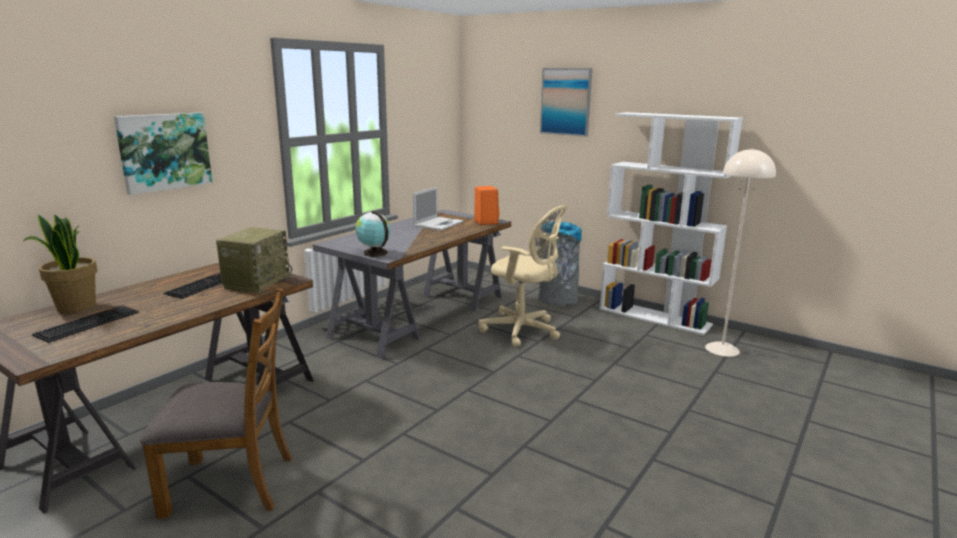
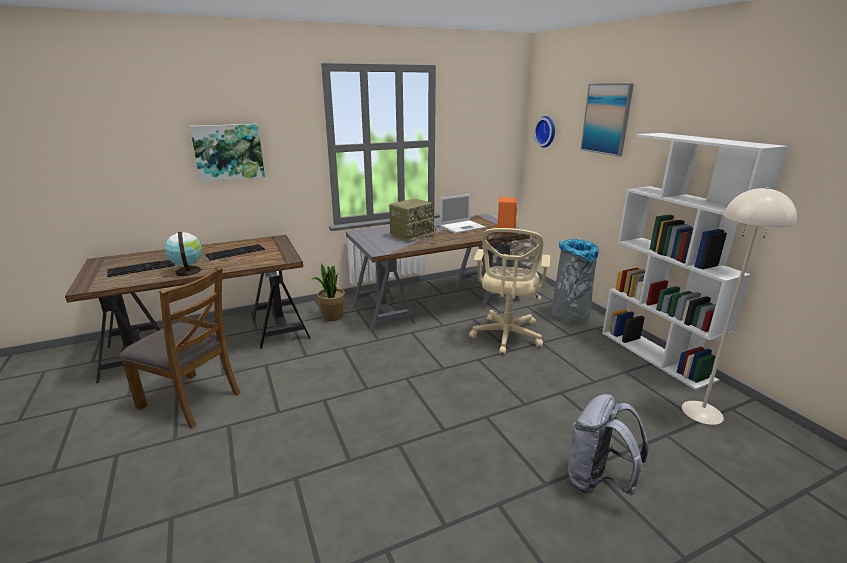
camera: 30 degrees right, 5 degrees up
potted plant [23,214,98,313] -> potted plant moved to [311,263,345,321]
radio [216,227,292,293] -> radio moved to [389,198,436,242]
globe [356,211,390,257] -> globe moved to [165,232,202,276]
beige office chair [478,205,567,347] -> beige office chair turned 45 degrees clockwise [469,228,550,355]
none -> wall clock [534,116,555,148]
none -> grey backpack [568,394,649,495]

